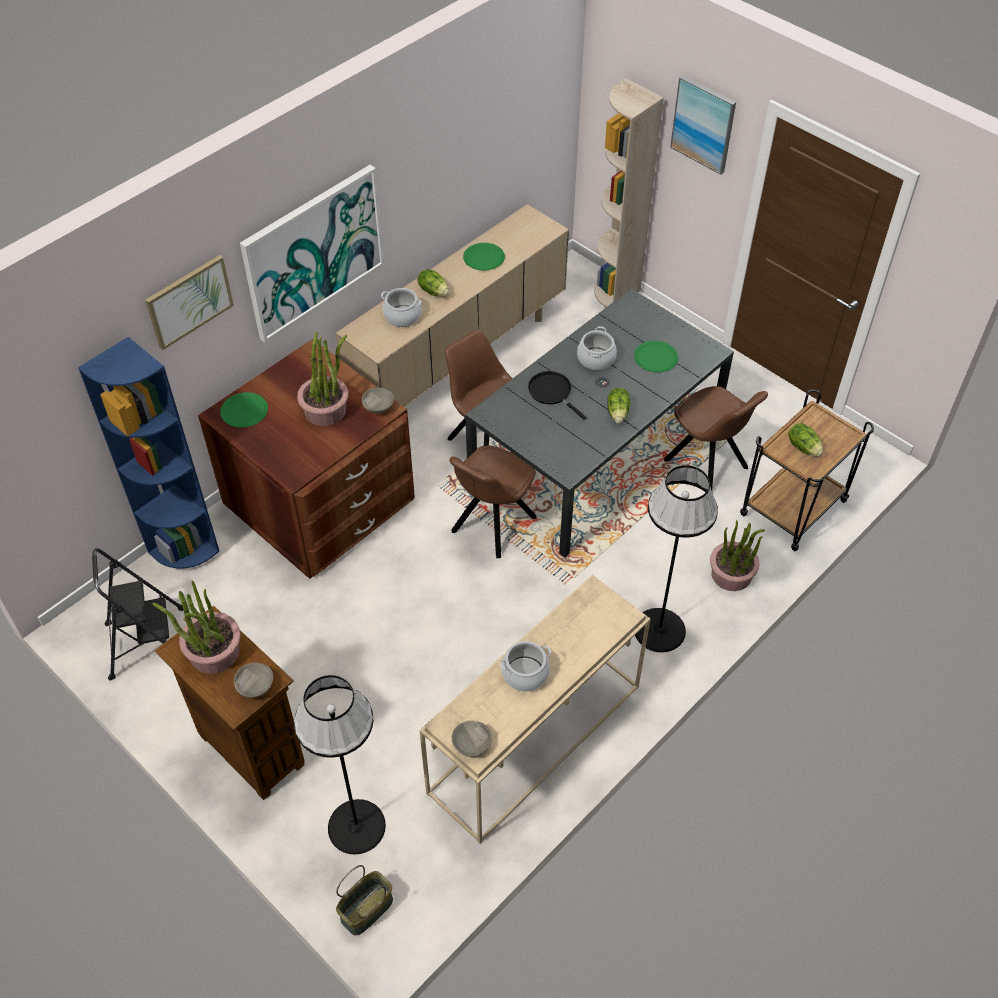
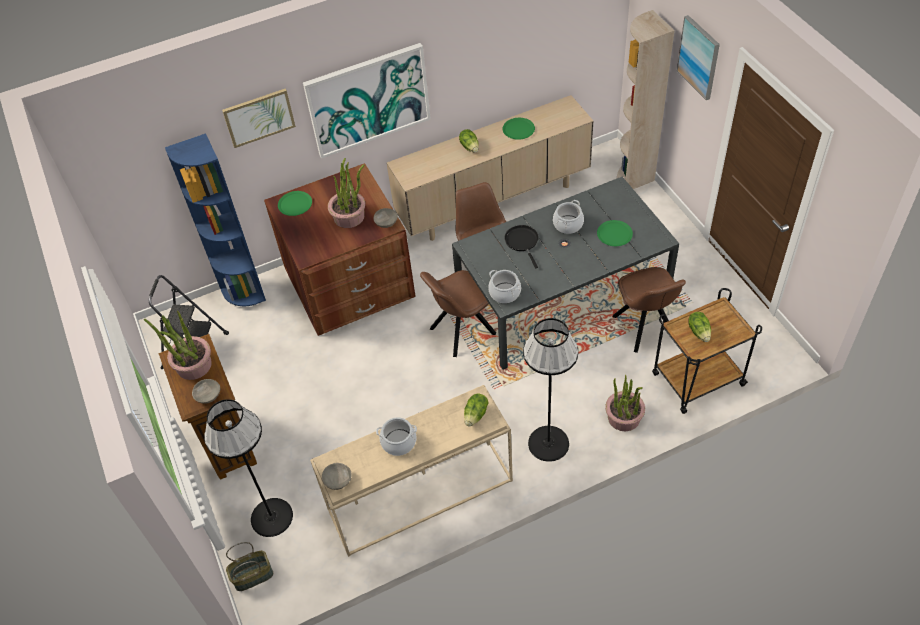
camera: 25 degrees right, 0 degrees up
cooking pot [381,288,421,327] -> cooking pot moved to [488,270,521,303]
lettuce [607,388,630,424] -> lettuce moved to [464,393,488,427]

